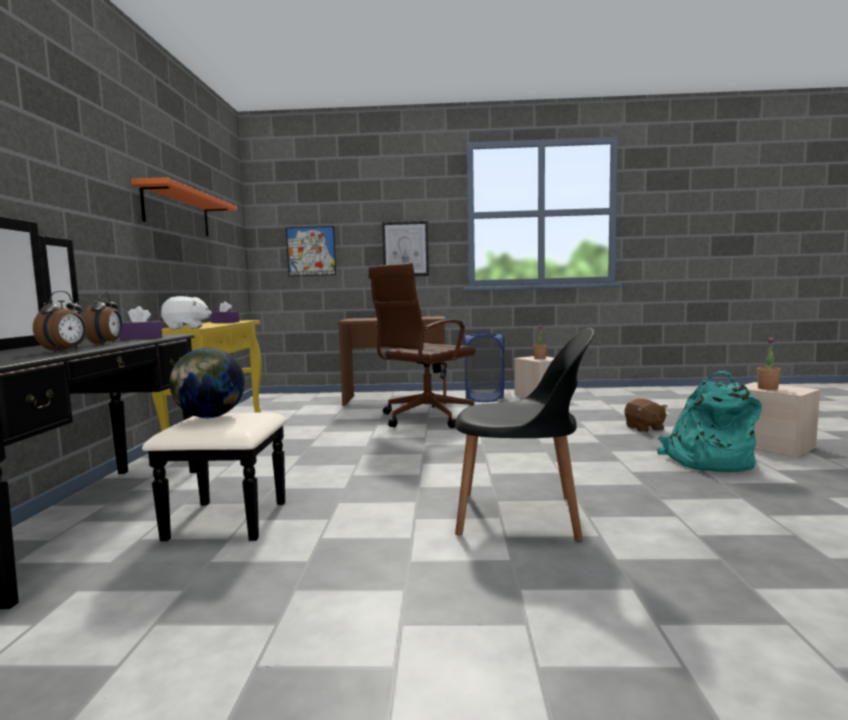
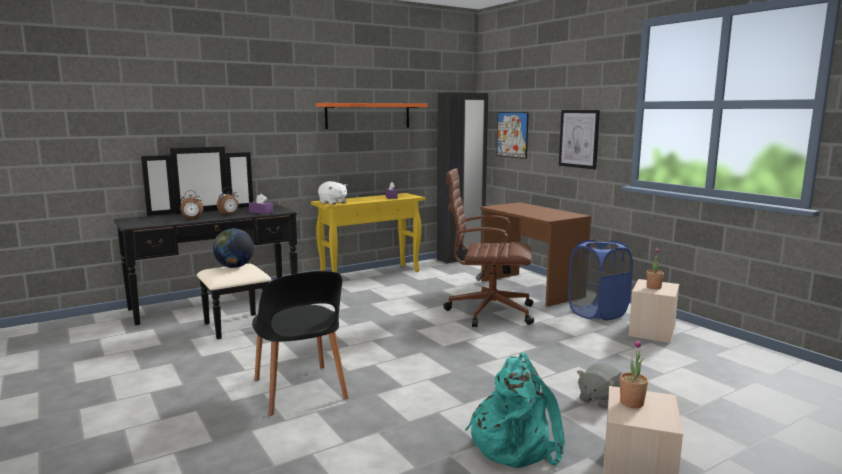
camera: 55 degrees right, 5 degrees up
brown plush toy [624,398,668,432] -> grey plush toy [577,363,622,409]
none -> black wardrobe [437,92,488,264]

